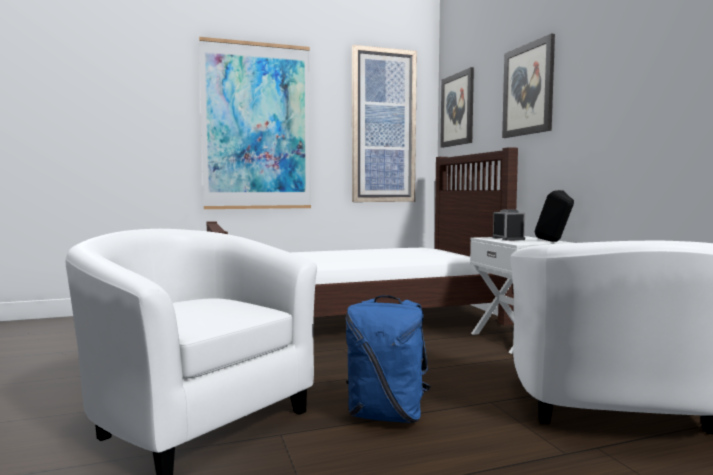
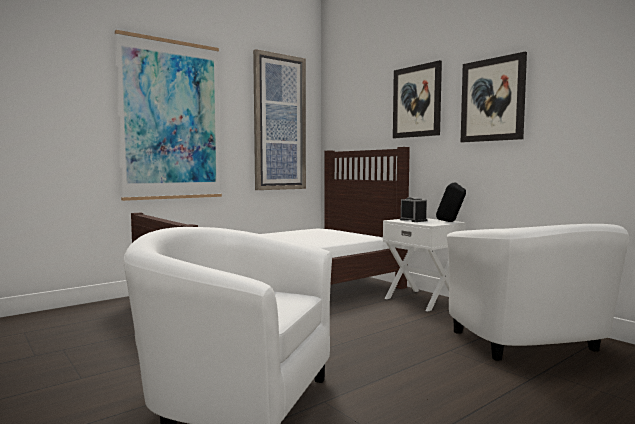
camera: 20 degrees left, 0 degrees up
blue backpack [346,295,431,423] -> none
picture [440,67,474,148] -> picture moved to [461,52,527,142]

